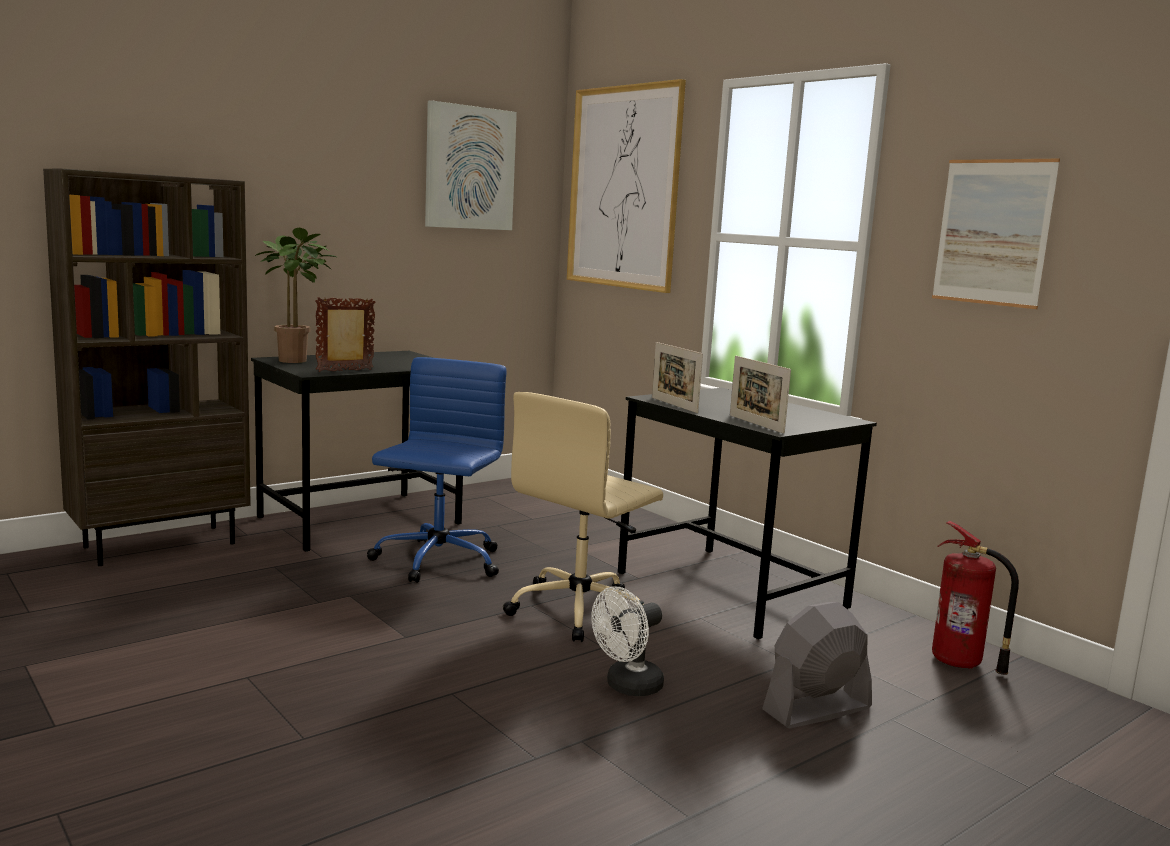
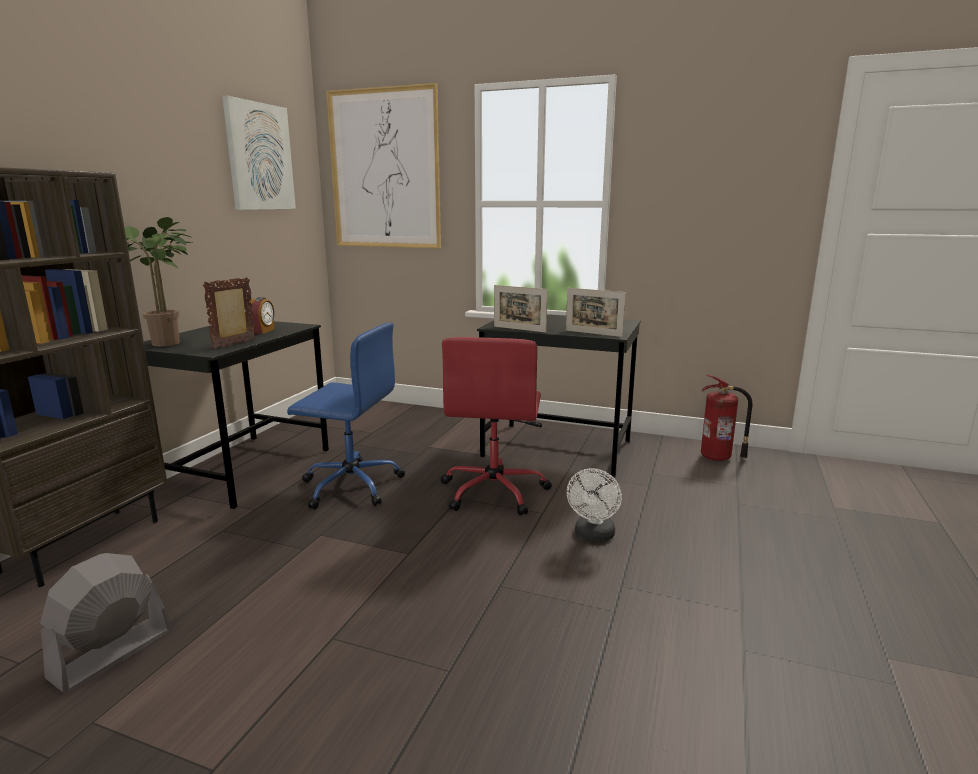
camera: 30 degrees left, 5 degrees up
blue office chair [367,357,507,583] -> blue office chair turned 120 degrees clockwise [287,323,405,510]
beige office chair [503,392,663,642] -> red office chair [441,337,552,516]
grey fan [762,602,872,728] -> grey fan moved to [40,553,172,693]
picture [932,159,1060,309] -> none
none -> alarm clock [249,297,274,334]

